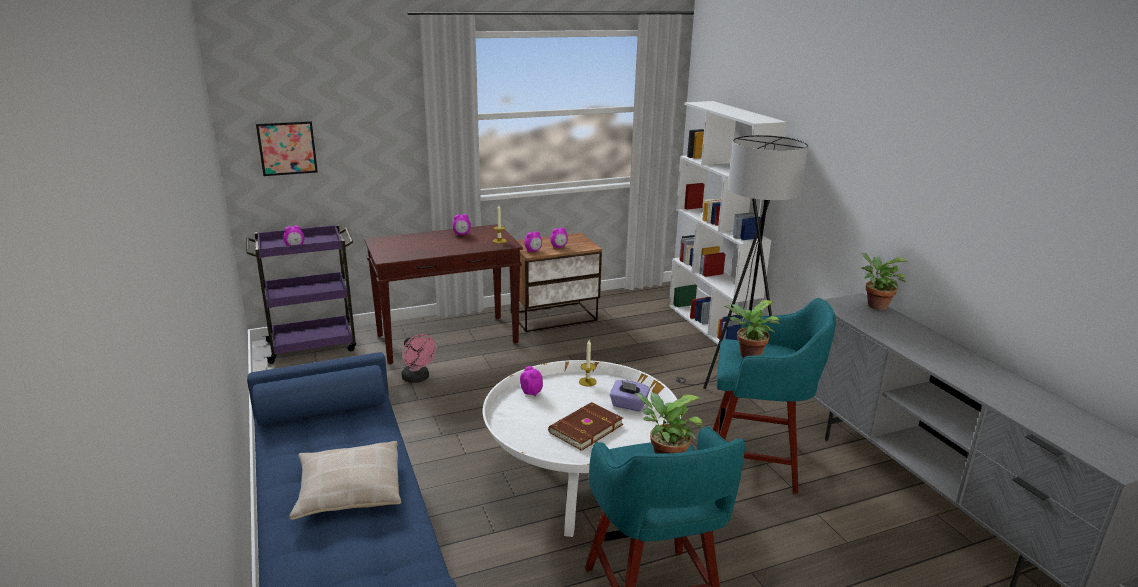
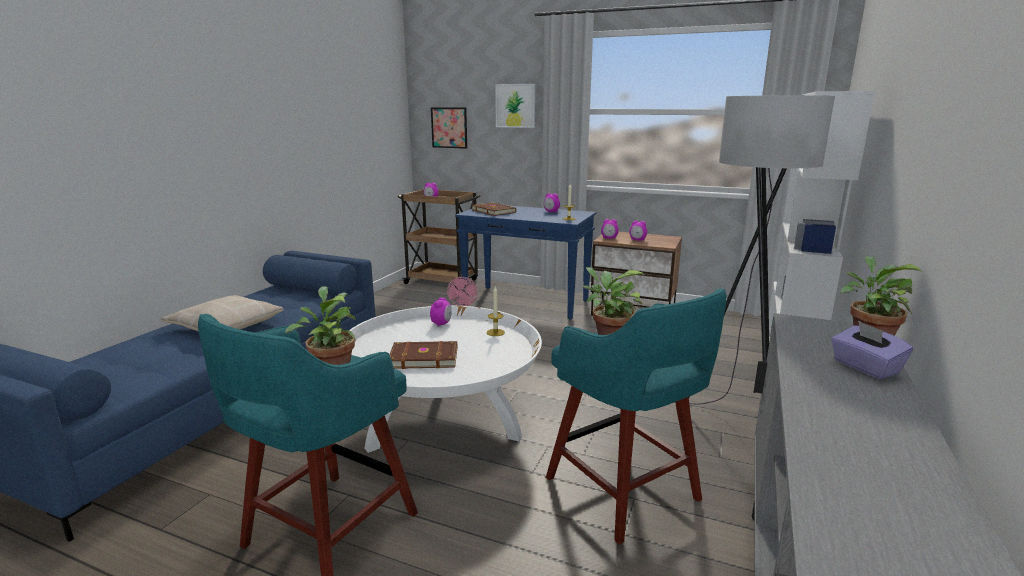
camera: 45 degrees right, 5 degrees down
purple cart [246,225,356,364] -> brown cart [398,189,481,289]
brown console table [364,224,523,364] -> blue console table [455,205,596,320]
purple tissue box [609,380,650,412] -> purple tissue box moved to [831,321,913,379]
none -> brown book [471,202,516,216]
none -> picture [495,84,535,128]

